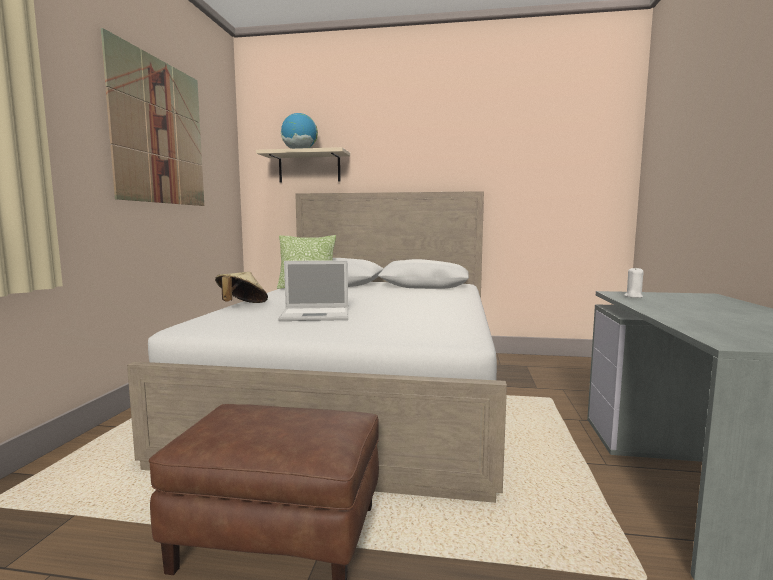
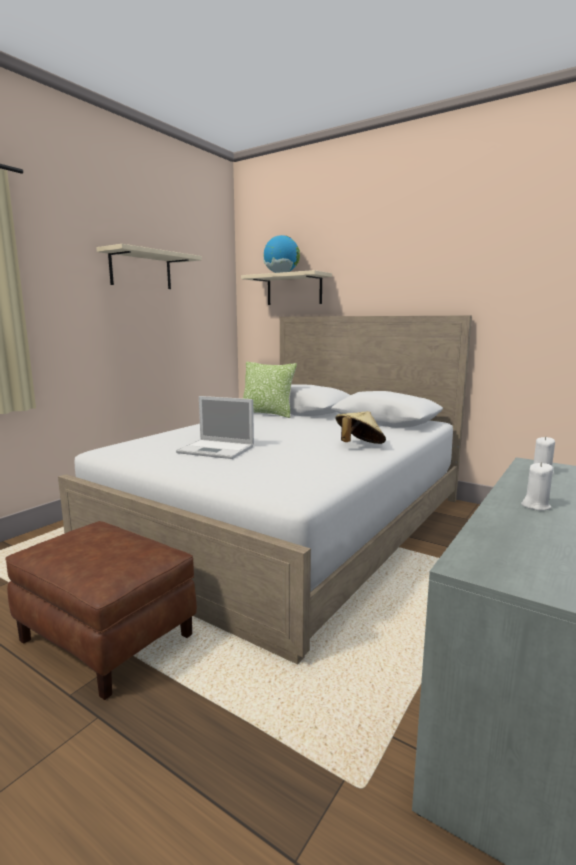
camera: 25 degrees right, 5 degrees up
picture [101,28,204,206] -> beige shelf [96,244,202,289]
beige hat [215,272,268,303] -> beige hat moved to [335,411,386,444]
none -> white candle [521,462,553,511]

